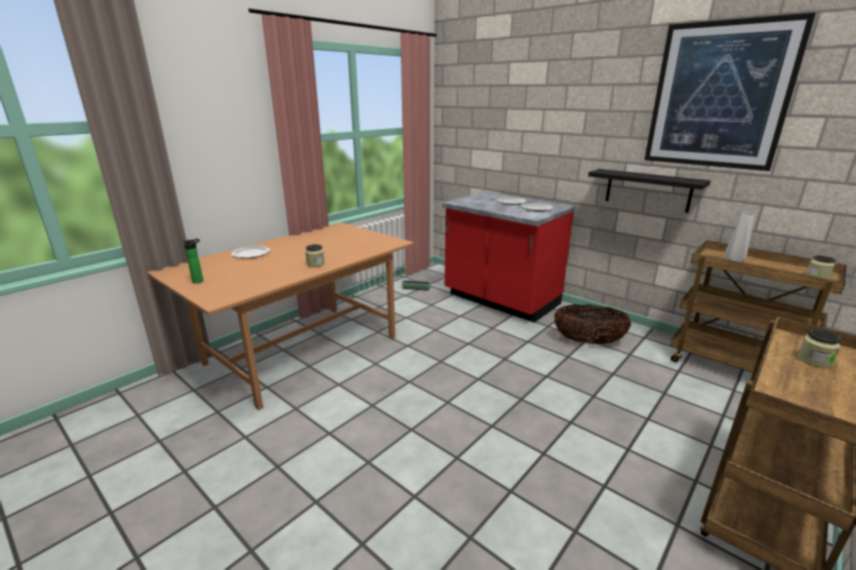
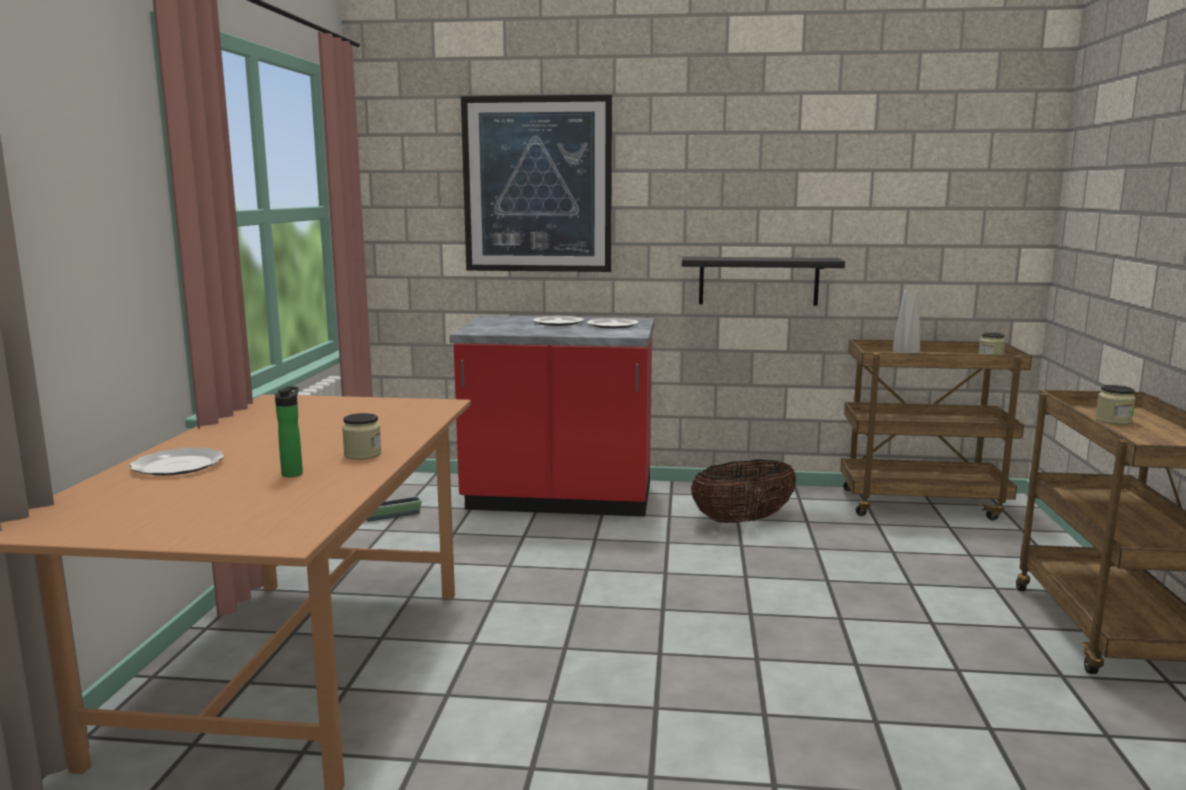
camera: 35 degrees left, 10 degrees down
bottle [184,238,203,283] -> bottle moved to [275,387,303,477]
picture [644,12,816,171] -> picture moved to [461,95,612,272]

